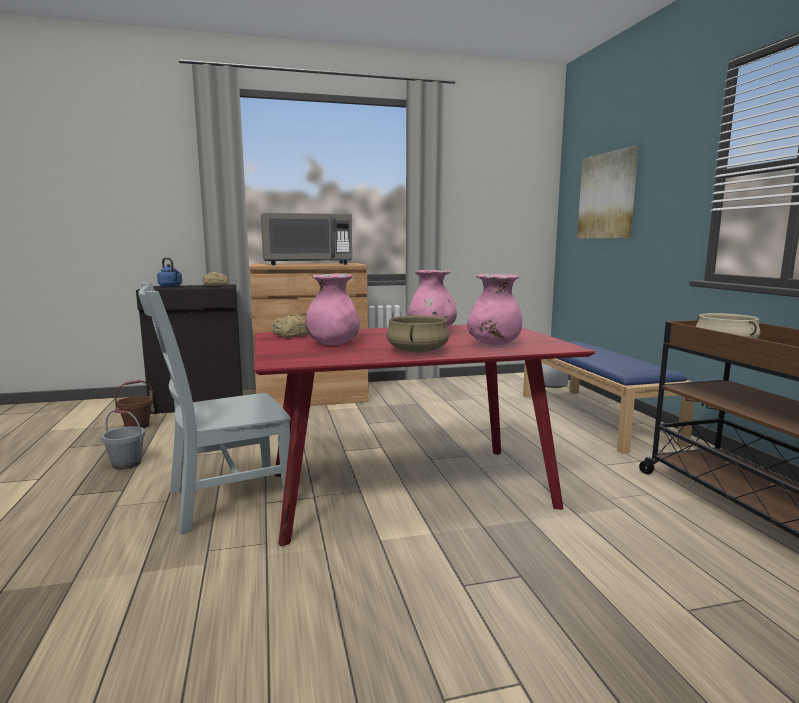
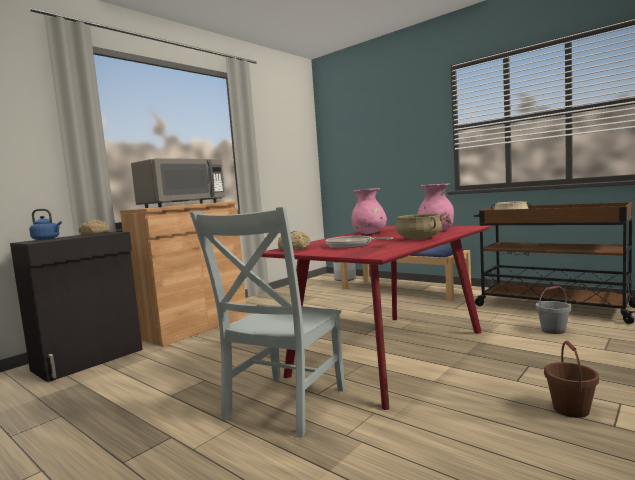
camera: 35 degrees left, 5 degrees down
grey bucket [101,410,146,469] -> grey bucket moved to [536,286,571,334]
brown bucket [115,380,154,428] -> brown bucket moved to [544,341,599,418]
pink vase [305,273,360,345] -> frying pan [325,236,393,248]
picture [577,146,638,239] -> none

